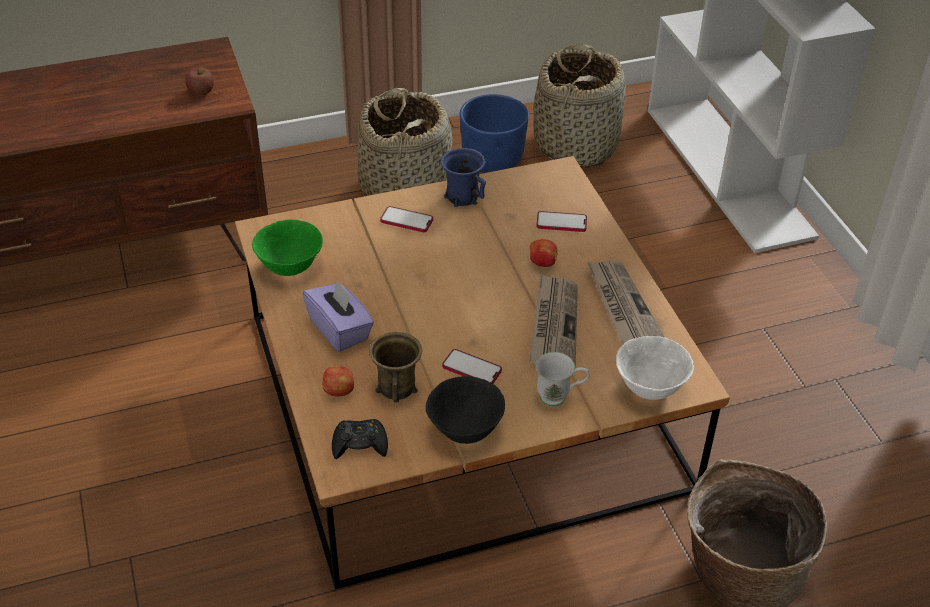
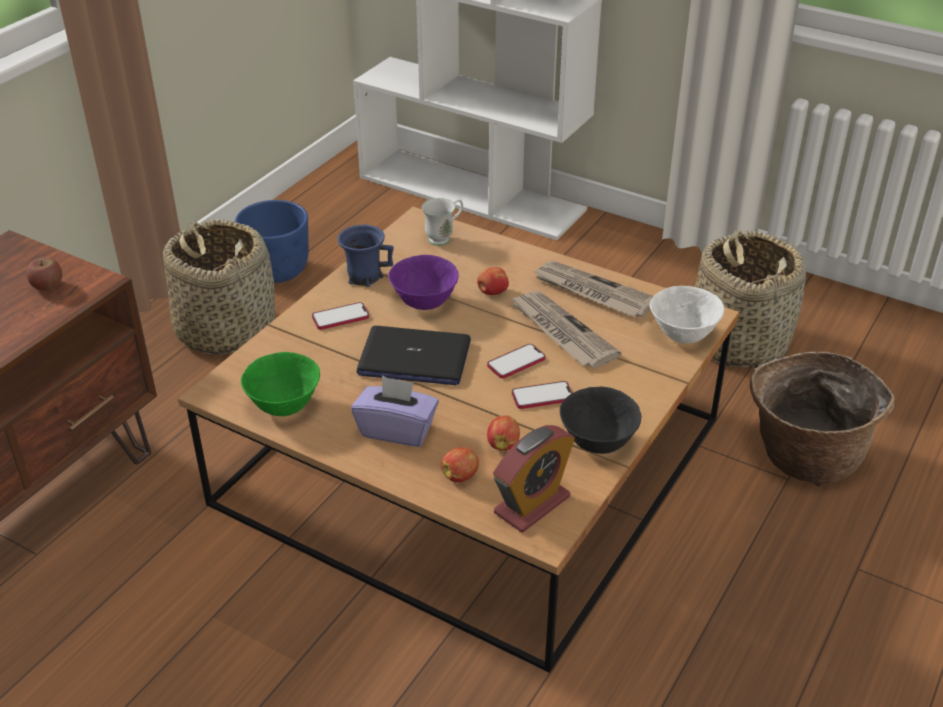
camera: 40 degrees left, 5 degrees down
black game controller [332,419,388,459] -> alarm clock [493,425,575,533]
brown mug [369,332,422,403] -> apple [487,415,520,451]
basket [533,44,626,168] -> basket moved to [695,229,806,368]
white mug [535,352,590,406] -> white mug moved to [422,198,463,246]
phone [536,211,587,232] -> phone moved to [487,344,545,379]
none -> laptop [356,326,471,385]
none -> purple bowl [388,255,459,310]

